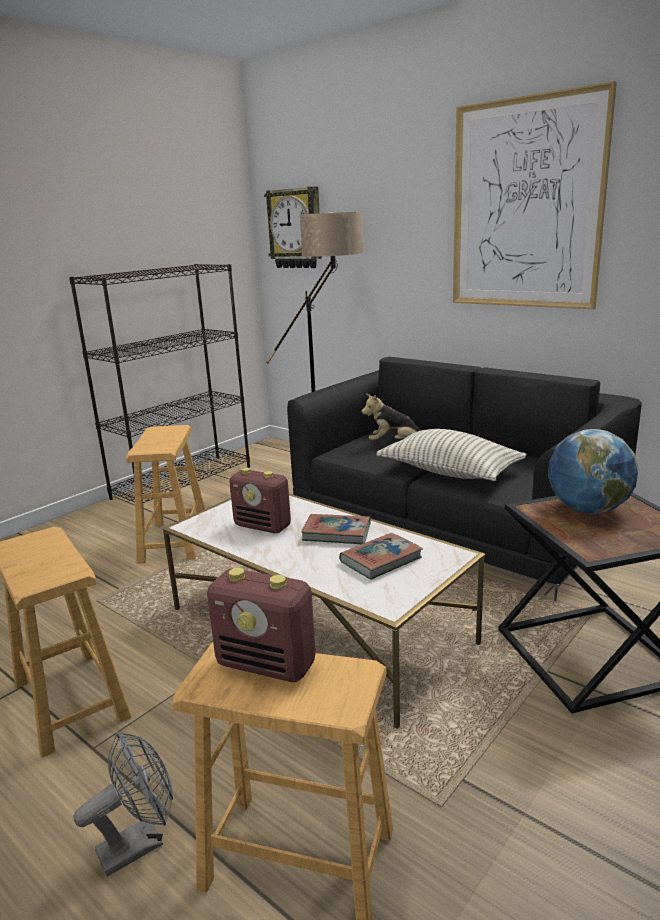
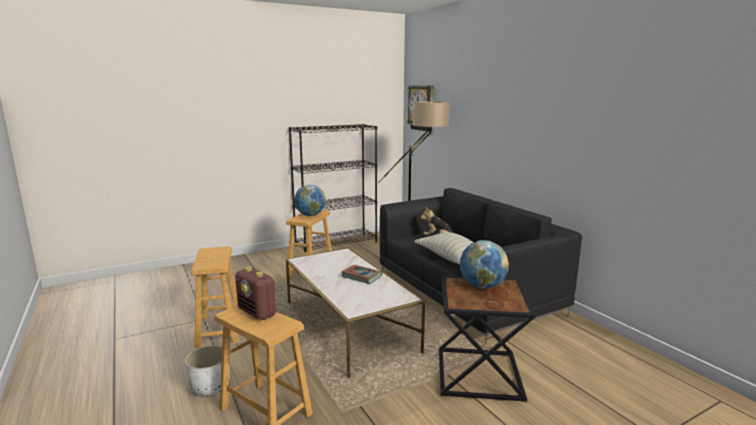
camera: 20 degrees right, 5 degrees down
grey fan [74,732,173,877] -> white planter [185,345,230,397]
radio [229,468,291,533] -> none
book [339,533,423,580] -> none
picture [453,81,617,309] -> none
none -> globe [294,185,326,216]

